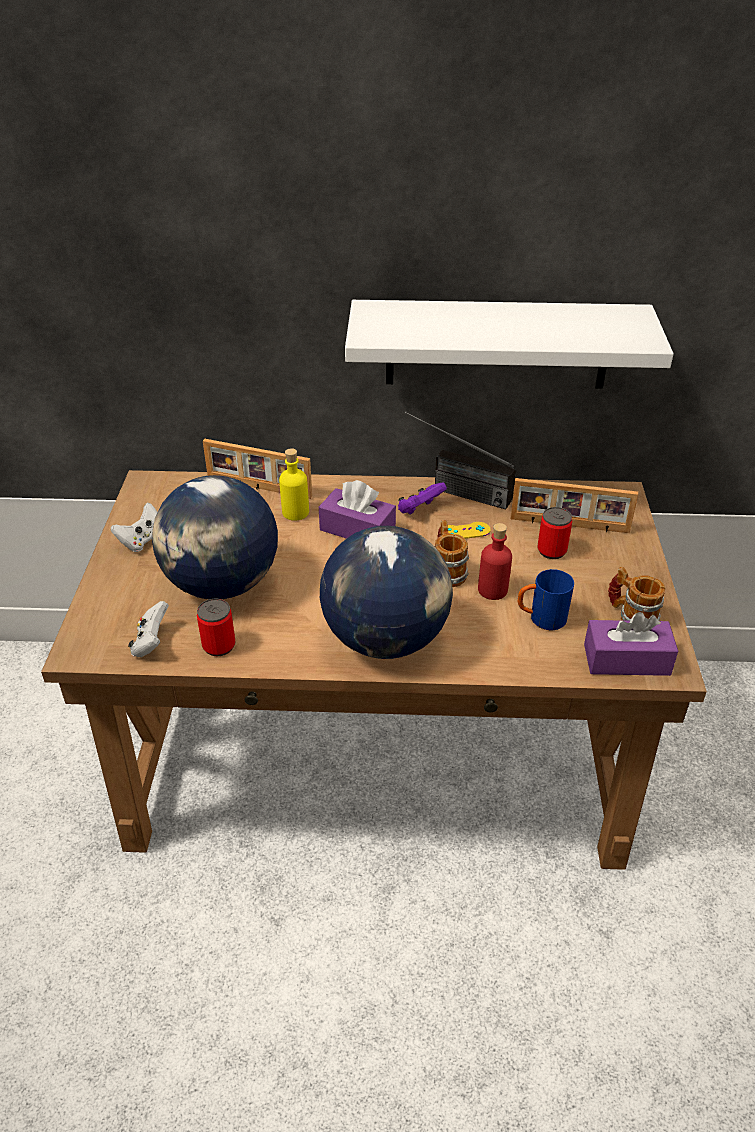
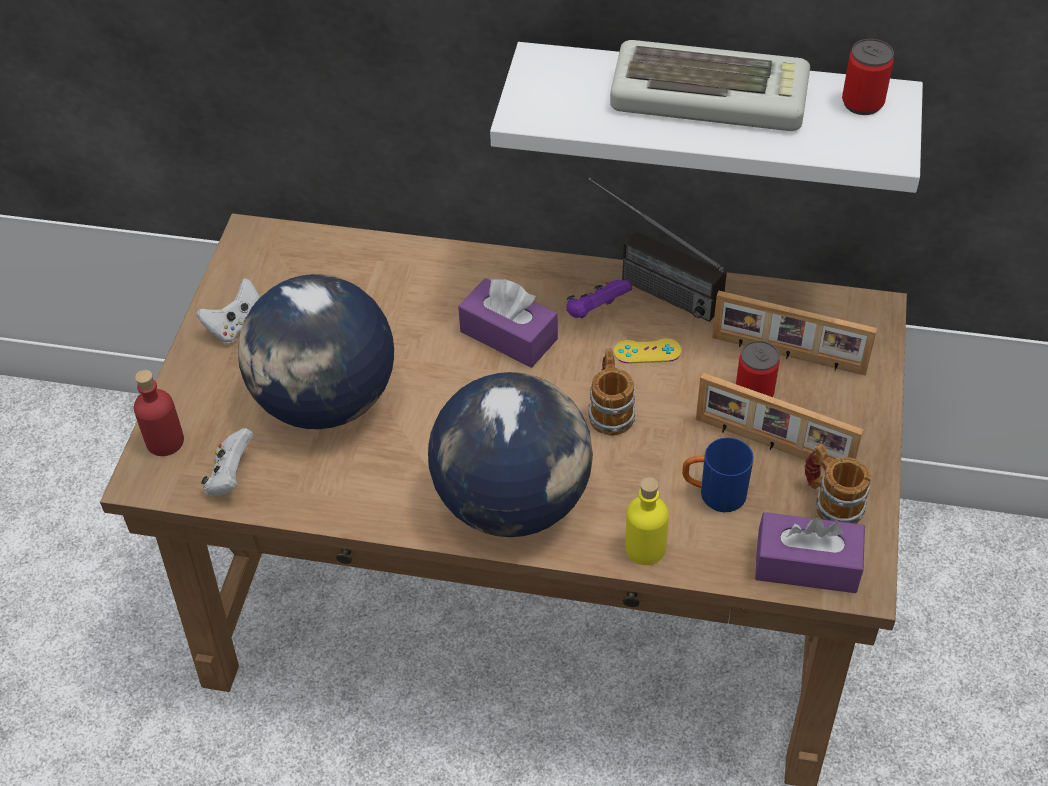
camera: 10 degrees right, 10 degrees up
can [197,599,235,656] -> can moved to [842,39,894,115]
picture frame [203,439,312,499] -> picture frame moved to [696,373,864,460]
yellow bottle [279,448,309,521] -> yellow bottle moved to [625,477,669,565]
red bottle [478,523,512,600] -> red bottle moved to [134,370,184,456]
none -> keyboard [610,40,810,131]

